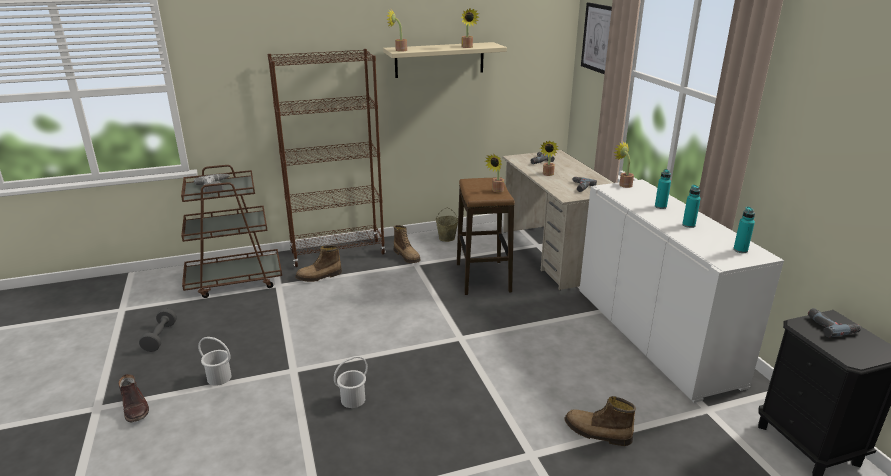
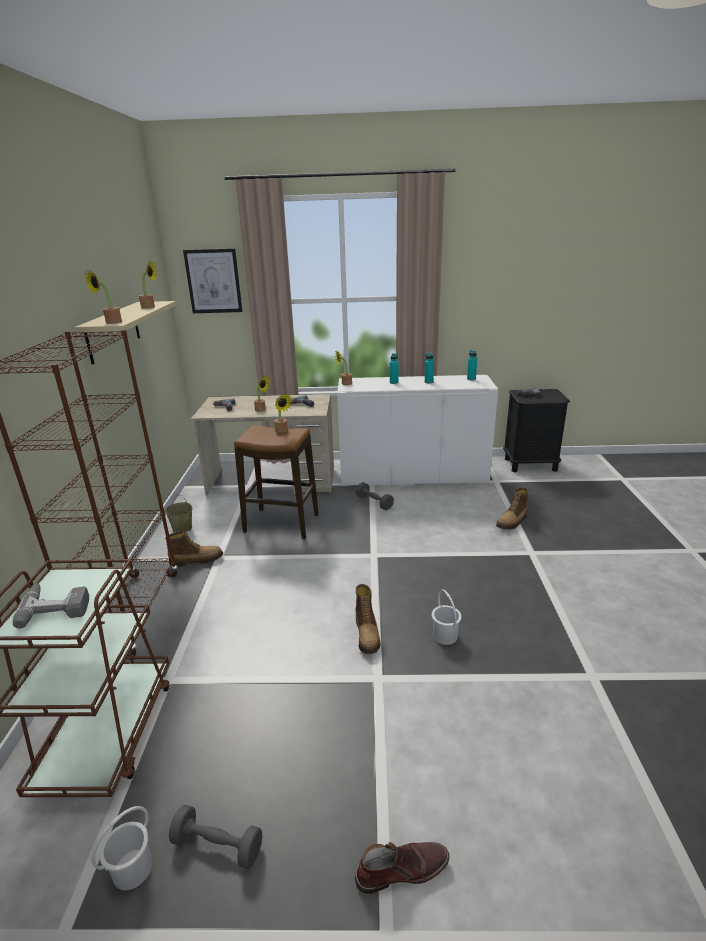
camera: 70 degrees left, 0 degrees up
white bucket [198,337,231,386] -> white bucket moved to [92,806,153,890]
boot [295,245,342,282] -> boot moved to [356,584,380,654]
none -> grey dumbbell [356,482,394,510]

